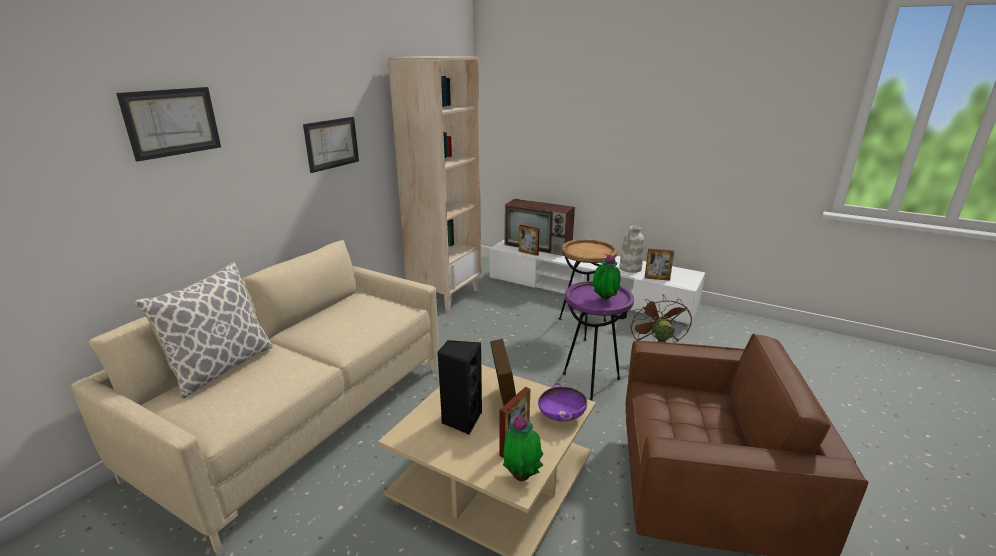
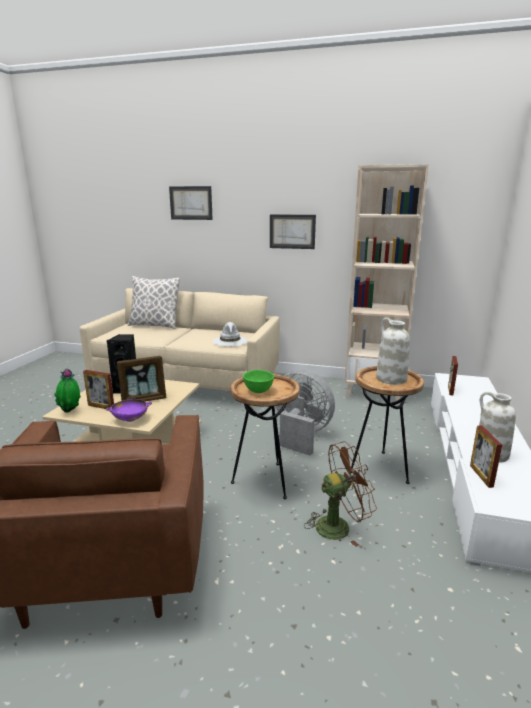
camera: 75 degrees right, 5 degrees down
television [504,199,575,256] -> none
purple side table [563,281,634,401] -> brown side table [231,374,300,499]
potted plant [591,254,621,299] -> green bowl [243,370,274,393]
none -> white hat [213,322,248,346]
none -> grey fan [275,370,335,455]
none -> white vase [376,318,410,385]

